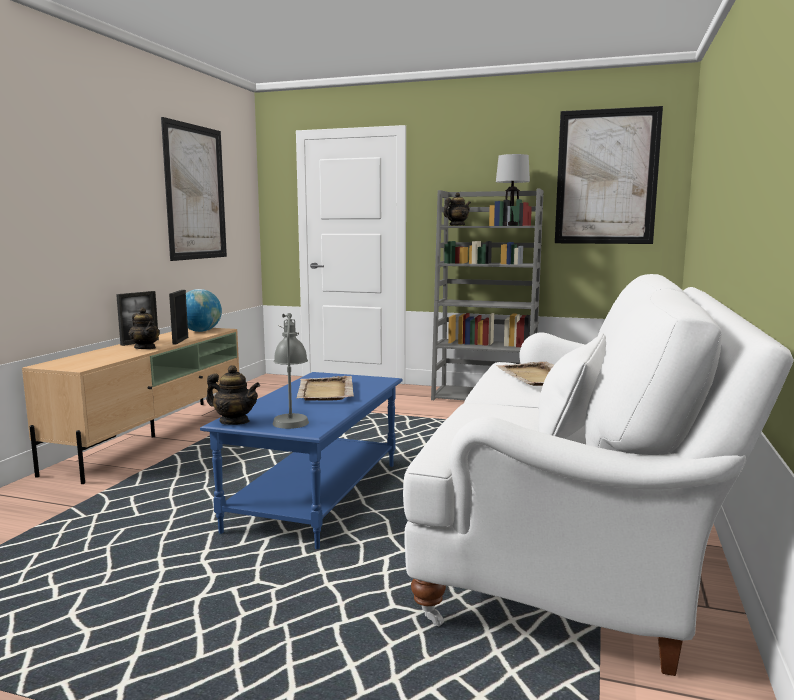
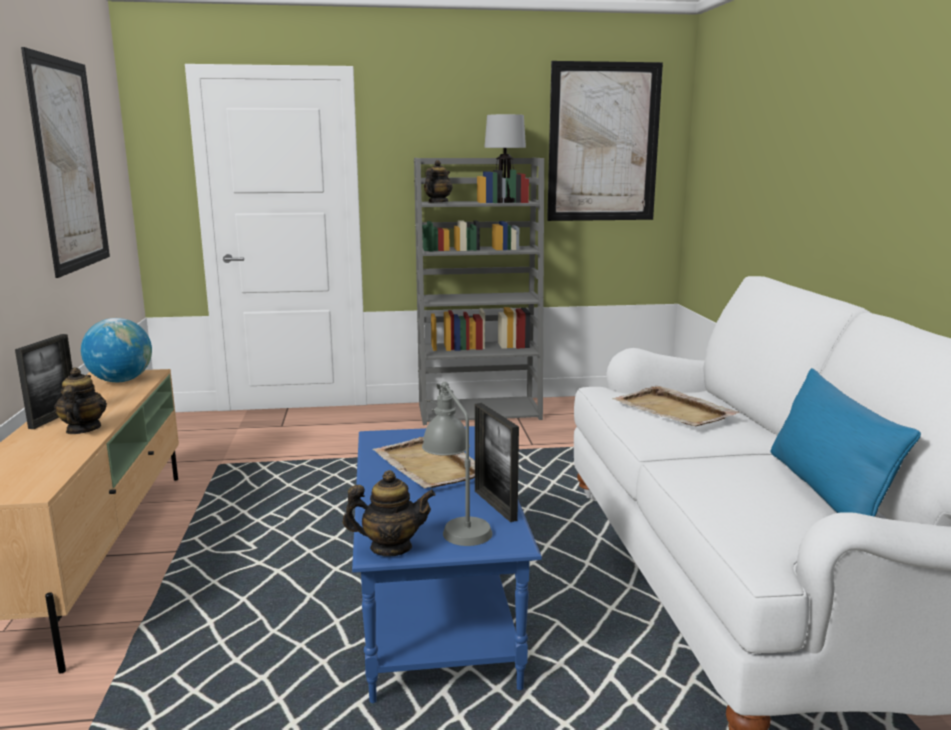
camera: 25 degrees left, 5 degrees up
teapot [129,308,160,349] -> teapot turned 120 degrees counterclockwise [54,367,107,434]
picture frame [169,290,188,344] -> picture frame moved to [475,403,519,522]
white pillow [538,333,606,439] -> blue pillow [770,368,921,517]

